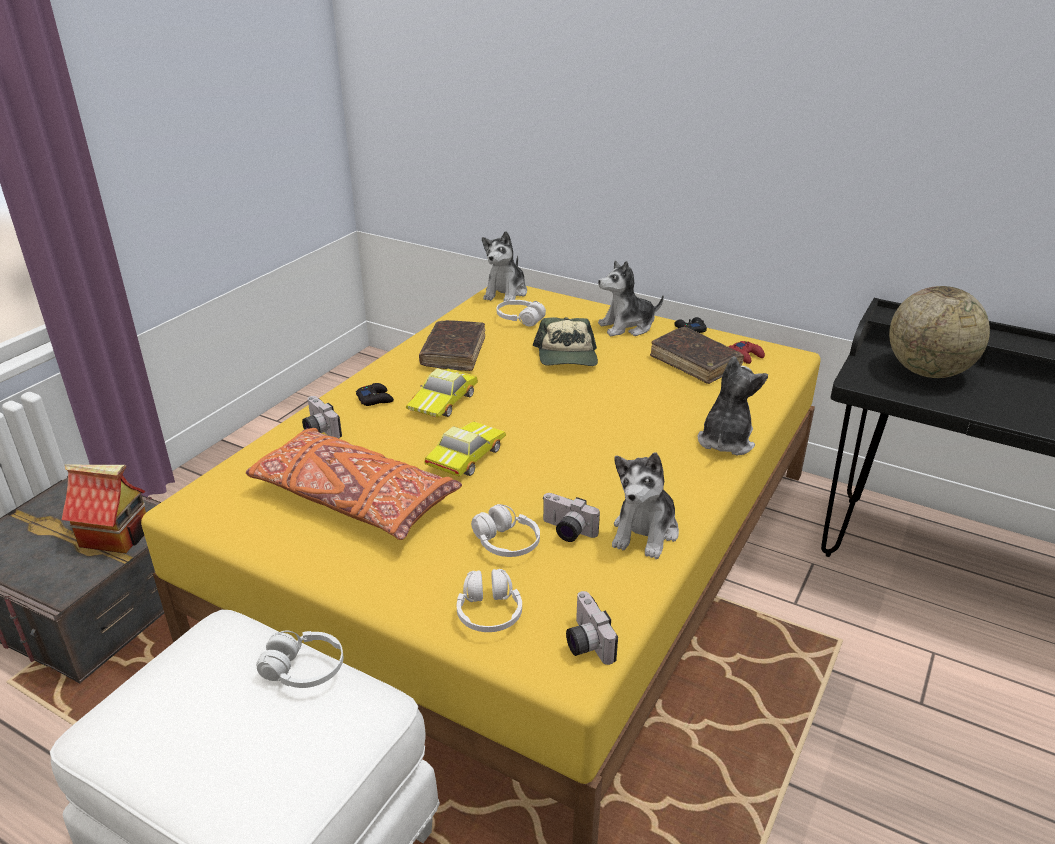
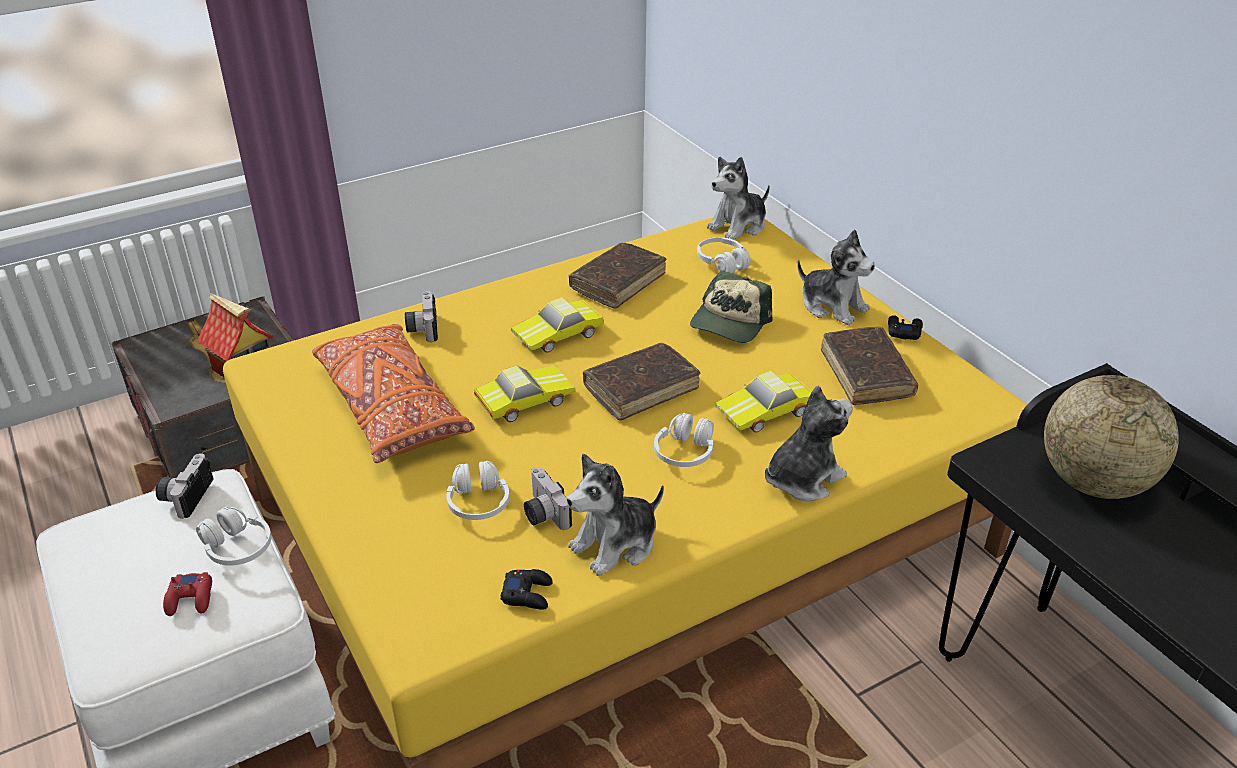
camera: 30 degrees right, 5 degrees up
black game controller [356,383,394,406] -> black game controller moved to [501,569,553,610]
white headphones [457,569,522,632] -> white headphones moved to [654,413,714,467]
camera [566,591,618,665] -> camera moved to [156,453,214,518]
plush toy [598,260,664,336] -> plush toy turned 150 degrees counterclockwise [797,229,875,325]
red game controller [729,341,765,364] -> red game controller moved to [163,572,212,616]
none -> brown book [583,343,700,421]
none -> toy car [715,371,812,433]

